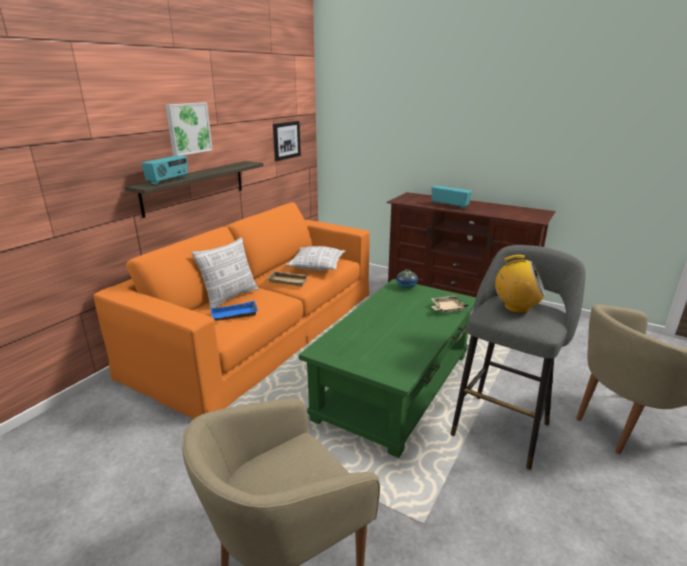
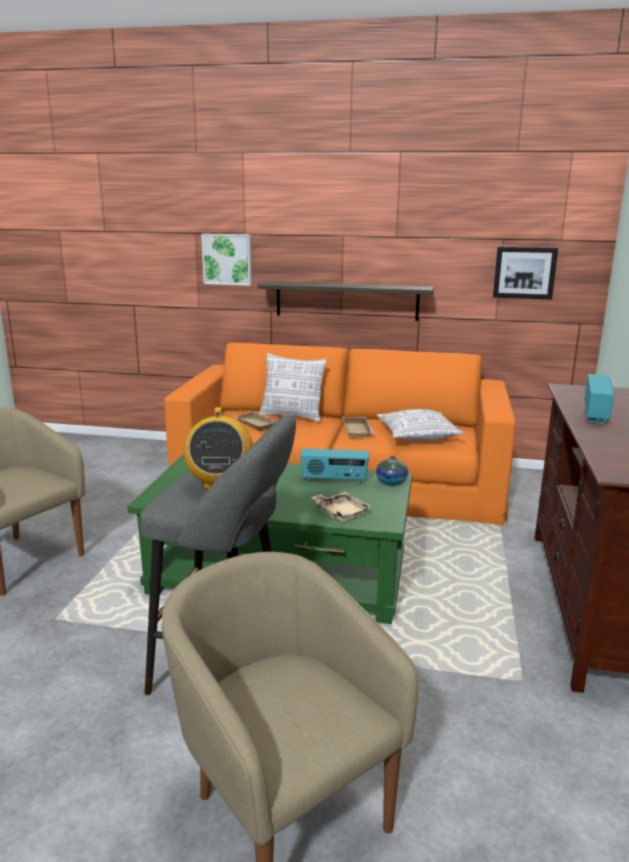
camera: 70 degrees right, 5 degrees down
radio [141,155,188,185] -> radio moved to [300,449,369,483]
picture [166,102,212,156] -> picture moved to [201,233,252,286]
blue tray [211,301,258,321] -> beige tray [234,411,277,431]

